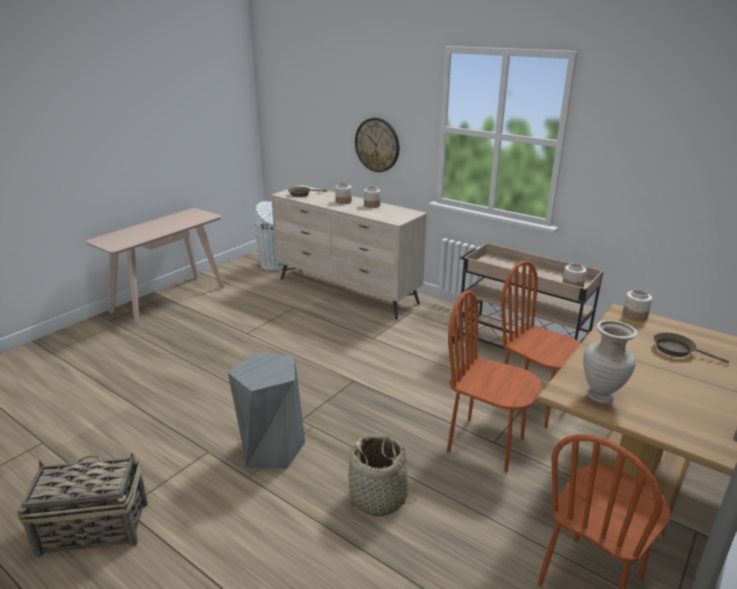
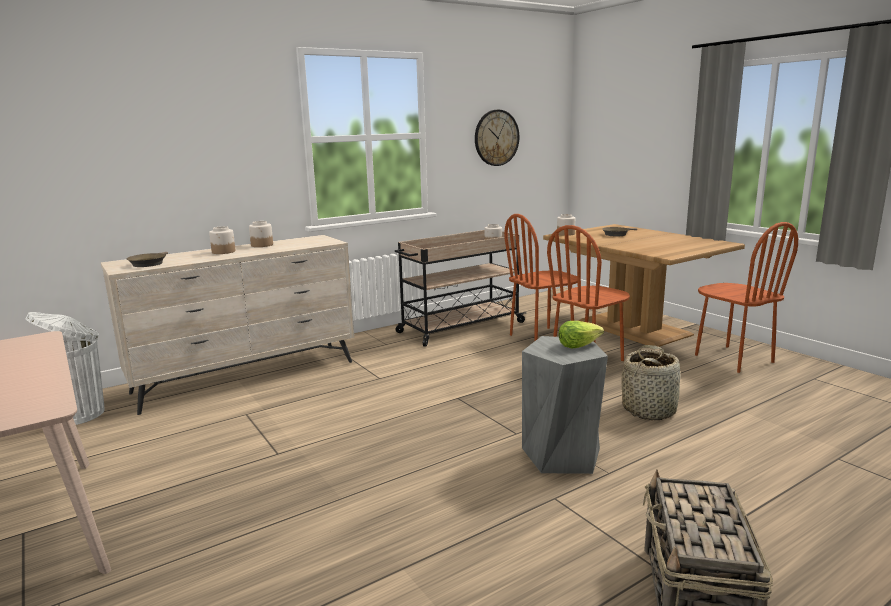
camera: 70 degrees left, 10 degrees down
wall clock [355,118,399,172] -> wall clock moved to [475,110,519,166]
beige vase [583,320,638,403] -> none
none -> lettuce [559,321,604,349]

